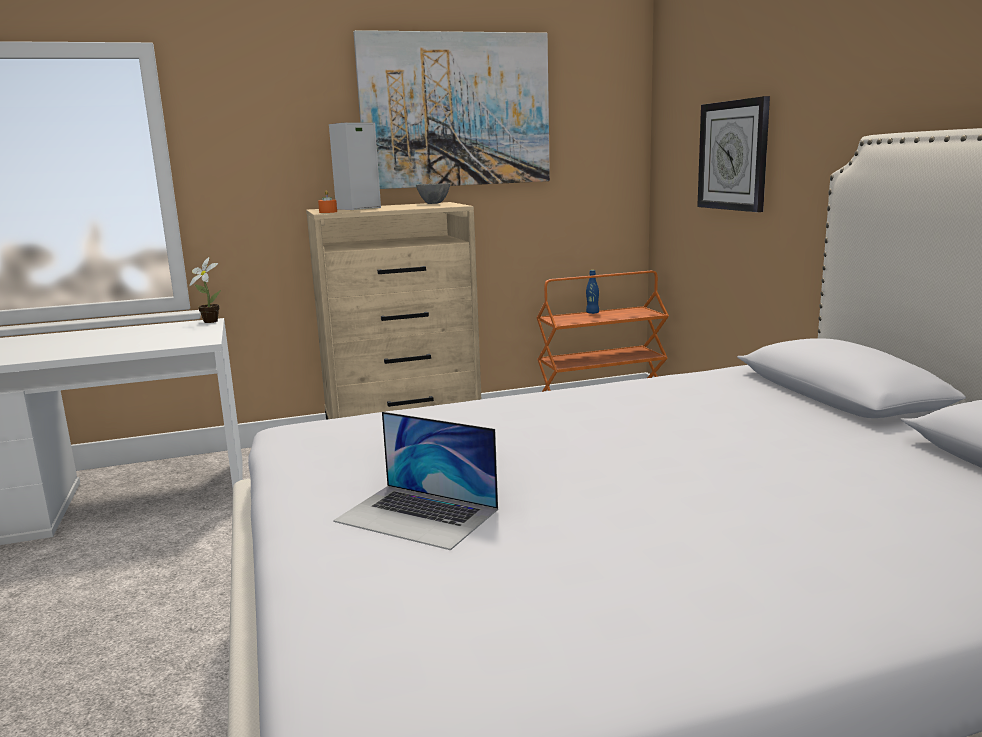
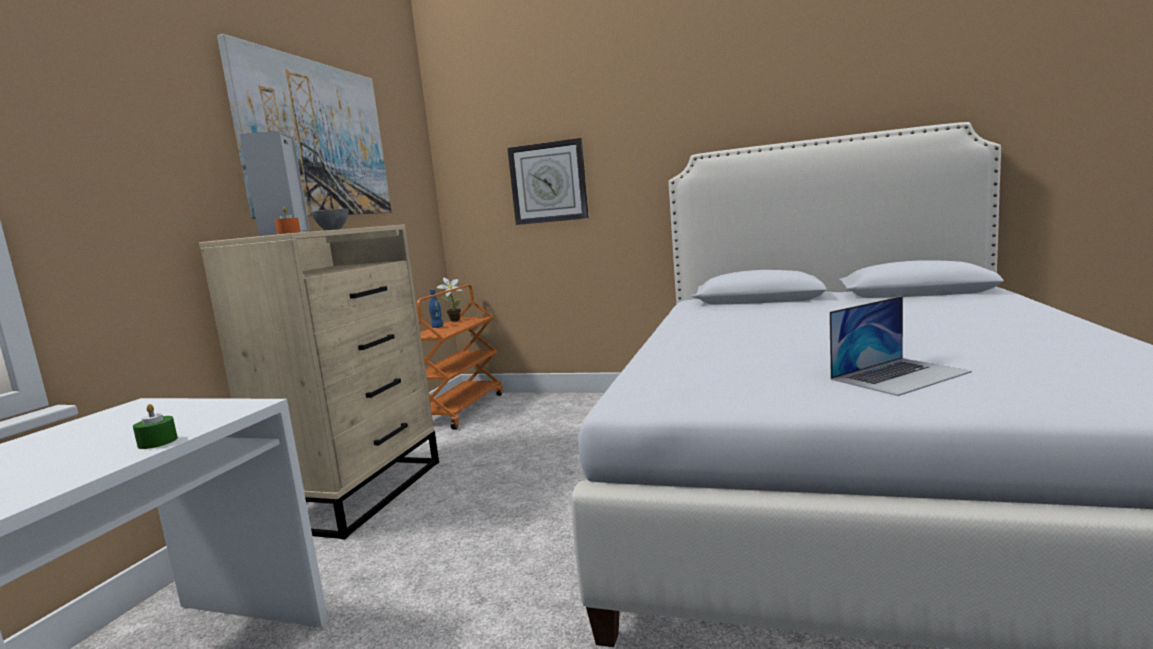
camera: 55 degrees left, 5 degrees down
potted plant [189,257,221,323] -> potted plant moved to [436,277,462,322]
none -> green candle [133,404,178,449]

